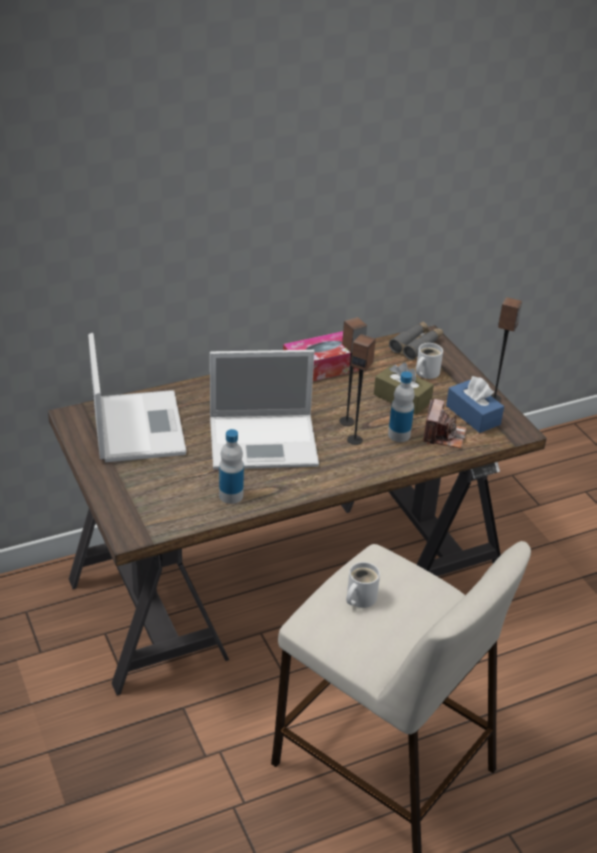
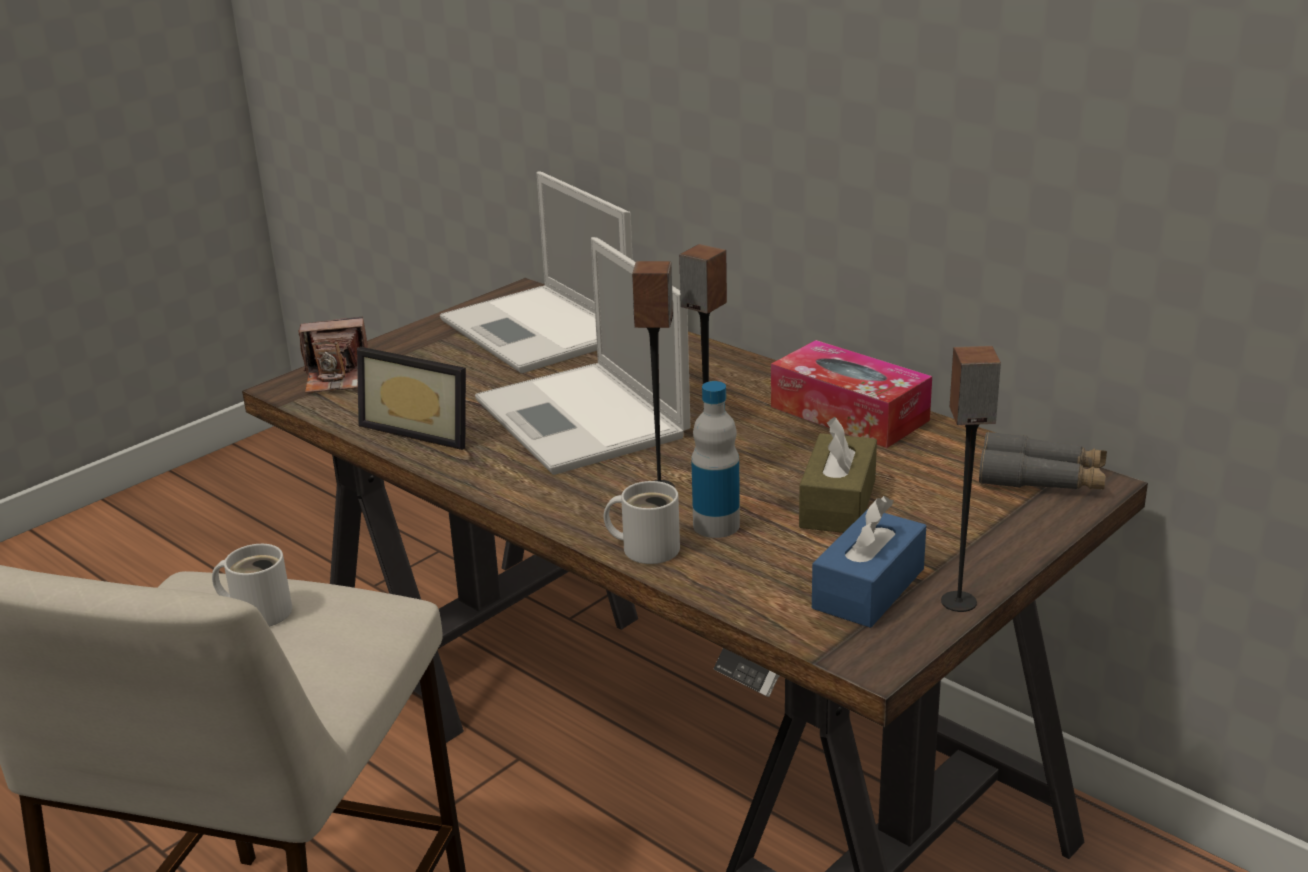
camera: 70 degrees right, 10 degrees down
laptop [88,333,186,462] -> laptop turned 90 degrees clockwise [440,172,633,373]
bottle [219,429,244,504] -> picture frame [357,347,466,450]
white mug [416,343,443,379] -> white mug moved to [604,481,680,564]
camera [423,399,467,449] -> camera moved to [298,317,368,393]

